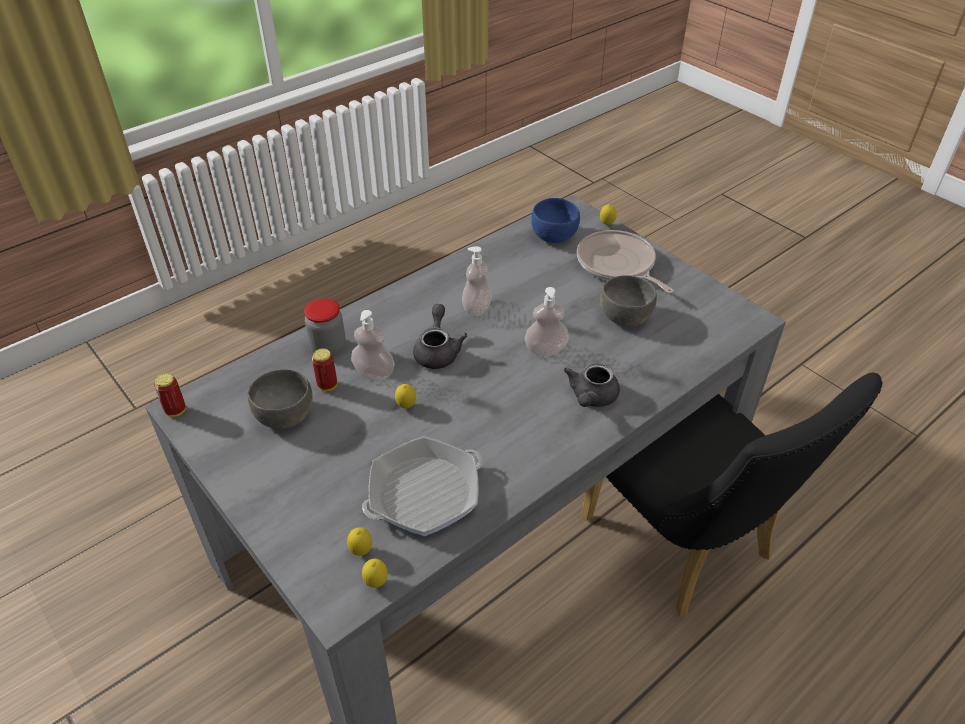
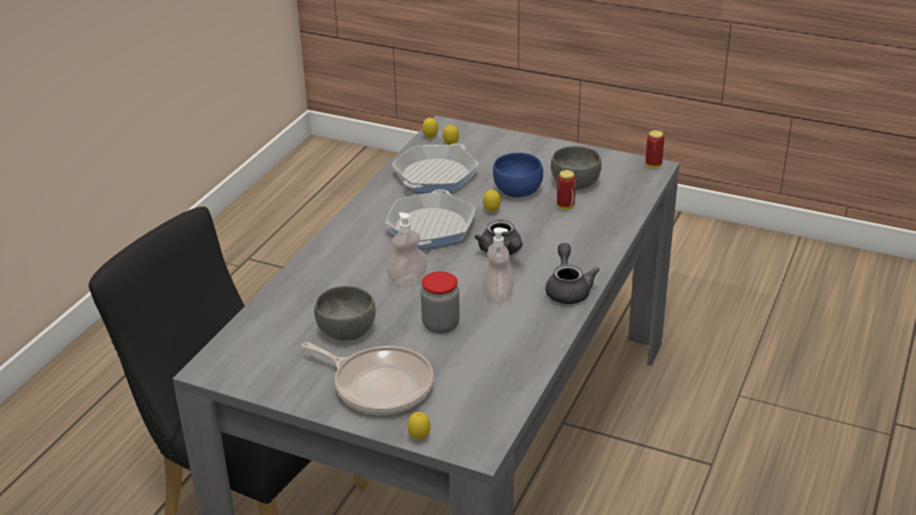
camera: 155 degrees right, 10 degrees down
jar [304,298,346,356] -> jar moved to [421,271,460,334]
soap dispenser [351,310,395,380] -> none
blue bowl [531,198,580,243] -> blue bowl moved to [493,153,543,197]
grey teapot [564,363,620,407] -> grey teapot moved to [546,243,600,304]
none -> frying pan [385,189,475,249]

